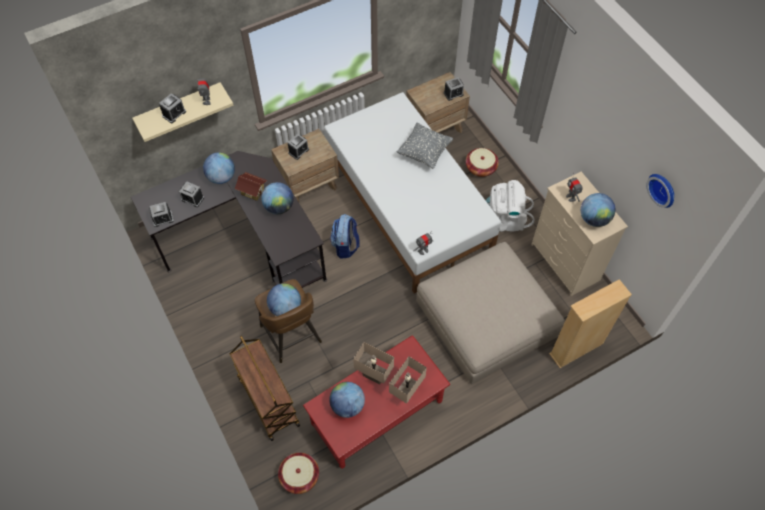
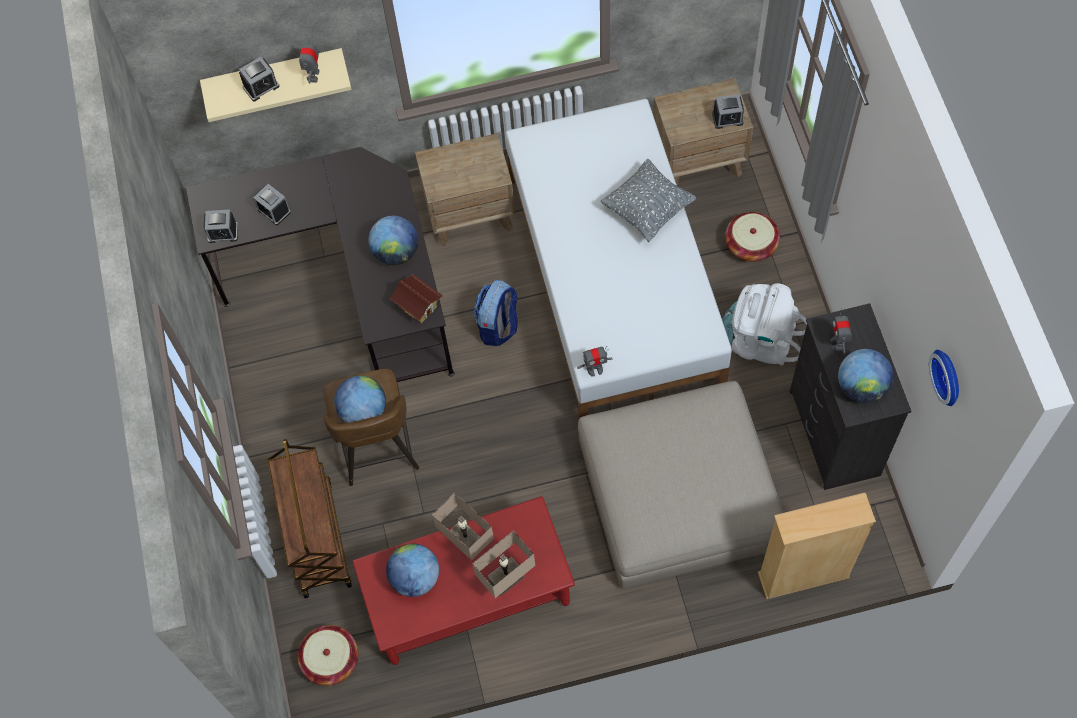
camera: 20 degrees right, 5 degrees up
globe [203,152,235,184] -> none
toy house [234,172,267,201] -> toy house moved to [390,274,443,323]
alarm clock [287,134,309,160] -> none
beige dresser [531,172,628,296] -> black dresser [790,303,911,490]

